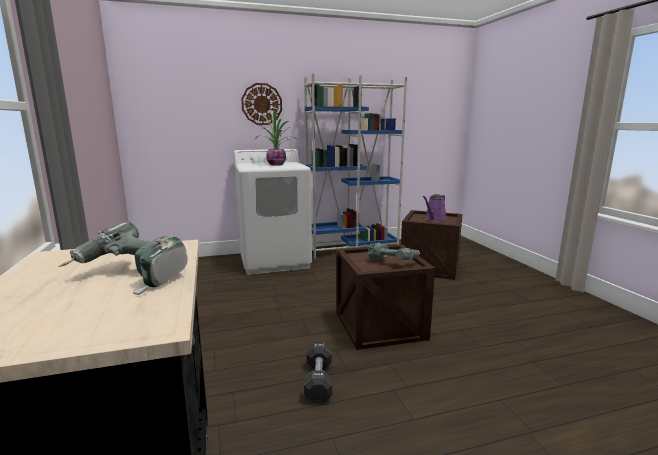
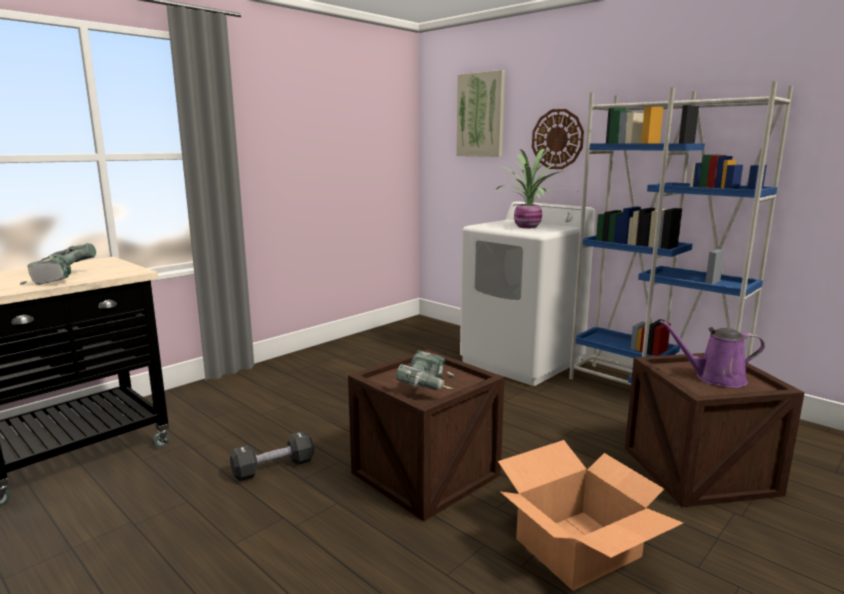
camera: 60 degrees right, 0 degrees up
none -> picture [456,70,505,157]
none -> cardboard box [498,440,683,591]

